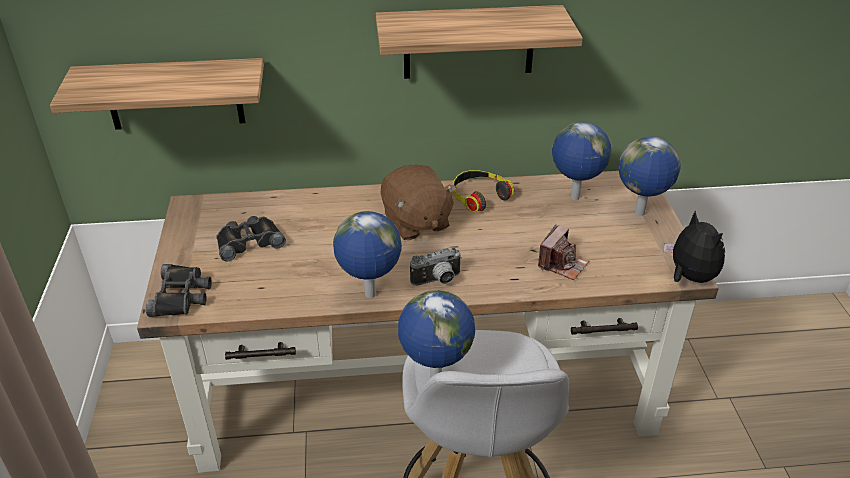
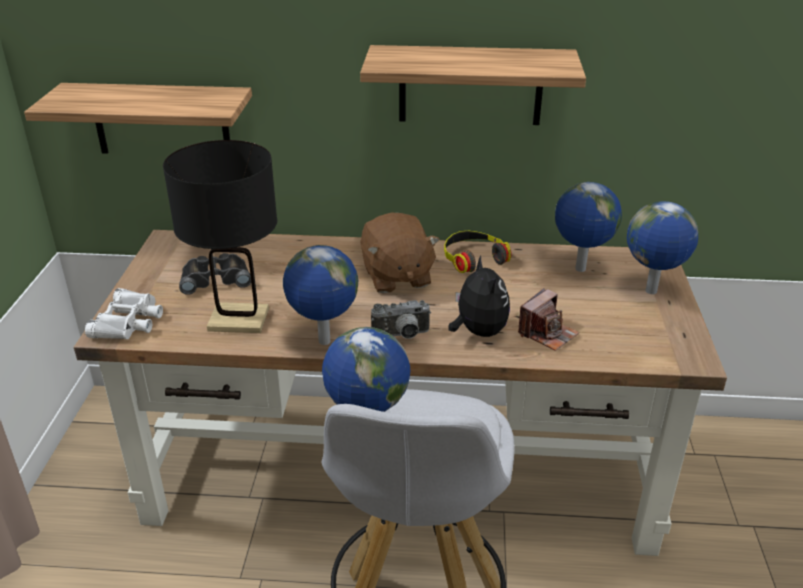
camera: 10 degrees right, 5 degrees down
black binoculars [146,264,212,317] -> white binoculars [85,288,163,339]
plush toy [664,211,725,283] -> plush toy moved to [448,256,510,337]
none -> black table lamp [163,140,277,333]

